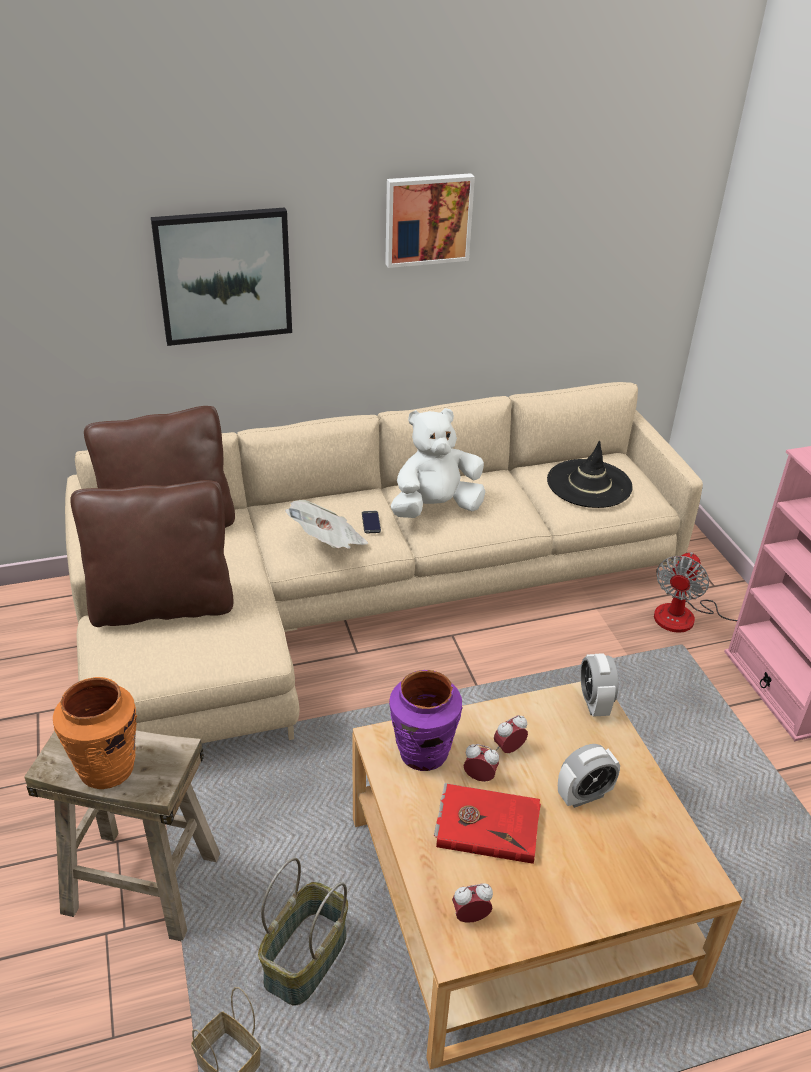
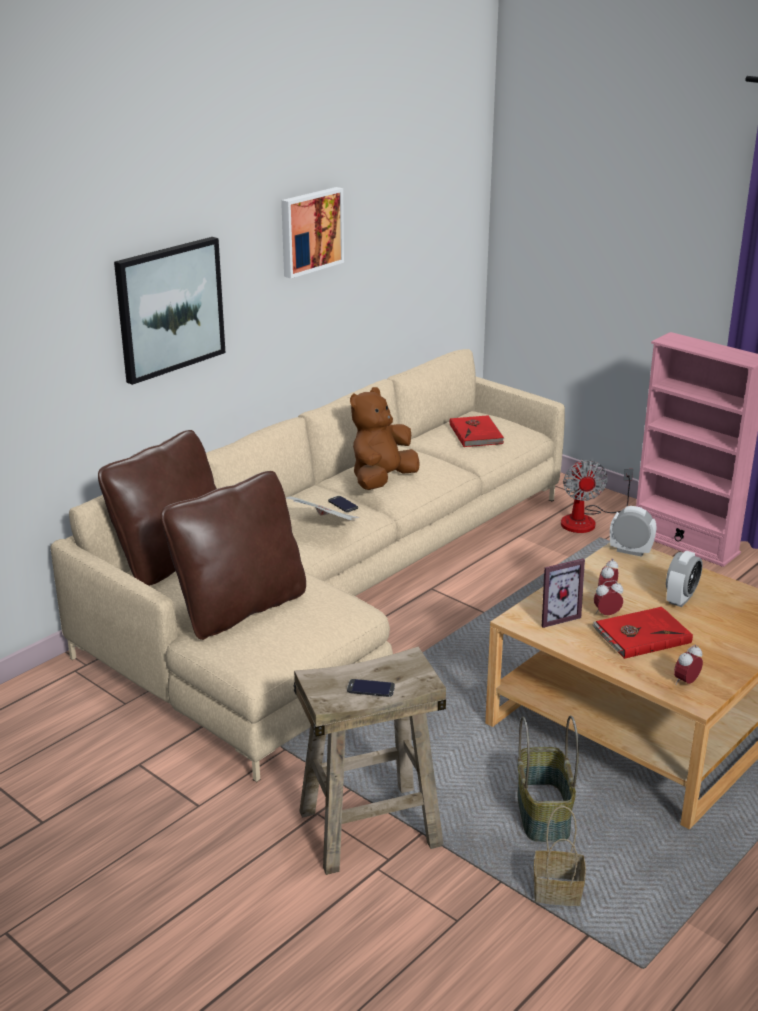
camera: 30 degrees left, 10 degrees down
orange vase [53,677,137,789] -> phone [347,679,395,697]
purple vase [389,670,463,771] -> picture frame [542,558,585,628]
white plush toy [391,408,485,518] -> brown plush toy [350,387,420,490]
black hat [547,441,633,508] -> red book [450,415,504,447]
alarm clock [580,653,618,717] -> alarm clock turned 150 degrees clockwise [610,506,656,557]

